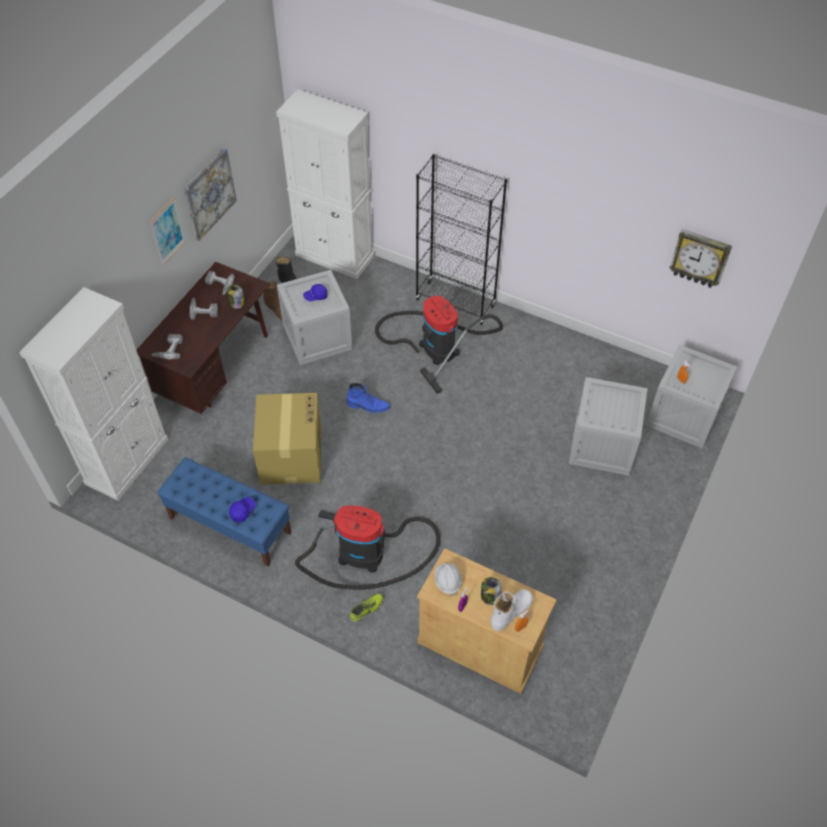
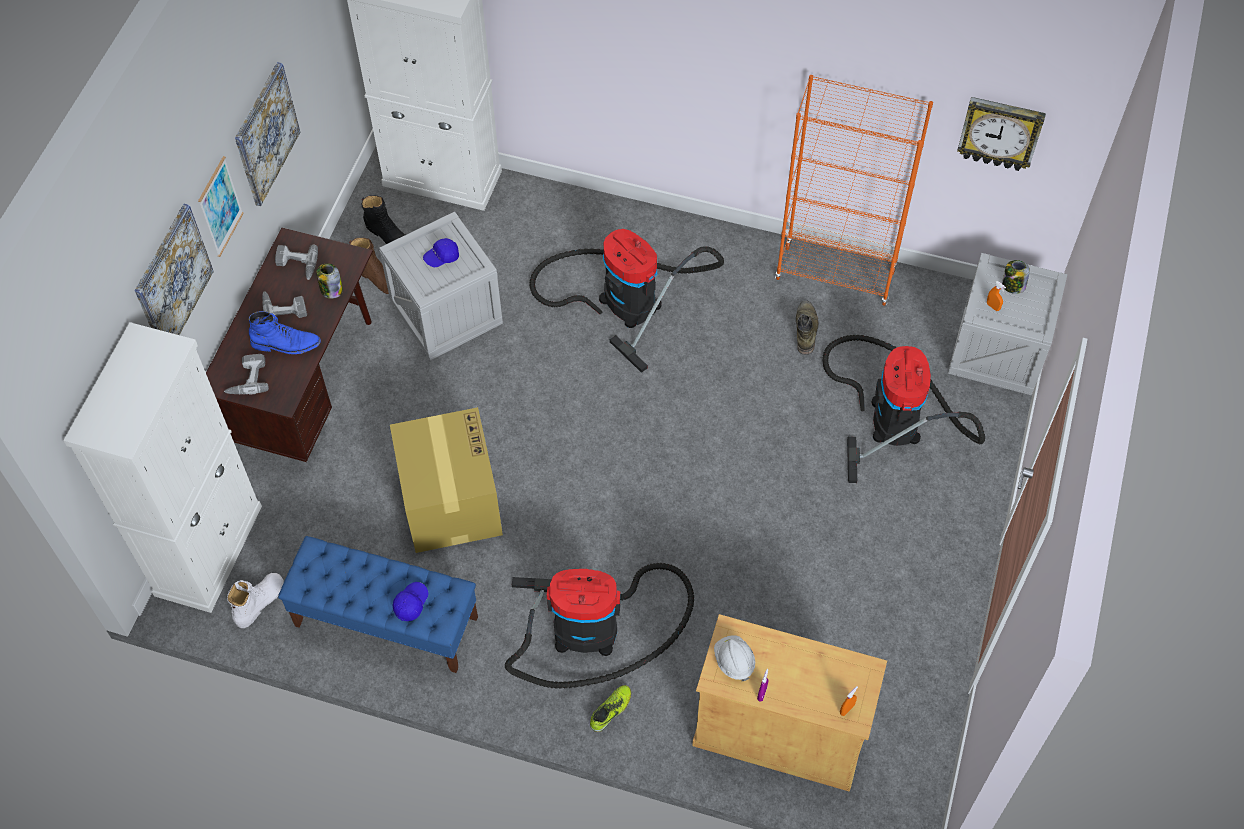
camera: 10 degrees left, 5 degrees up
blue boot [346,383,390,413] -> blue boot moved to [249,311,321,354]
black bookcase [415,154,507,325] -> none
jar [481,577,501,605] -> jar moved to [1002,260,1030,294]
white boot [491,589,533,631] -> white boot moved to [227,573,284,628]
crate [569,377,648,476] -> vacuum cleaner [822,335,985,483]
none -> picture [134,204,214,335]
none -> orange bookcase [775,75,933,306]
none -> green boot [796,300,819,355]

